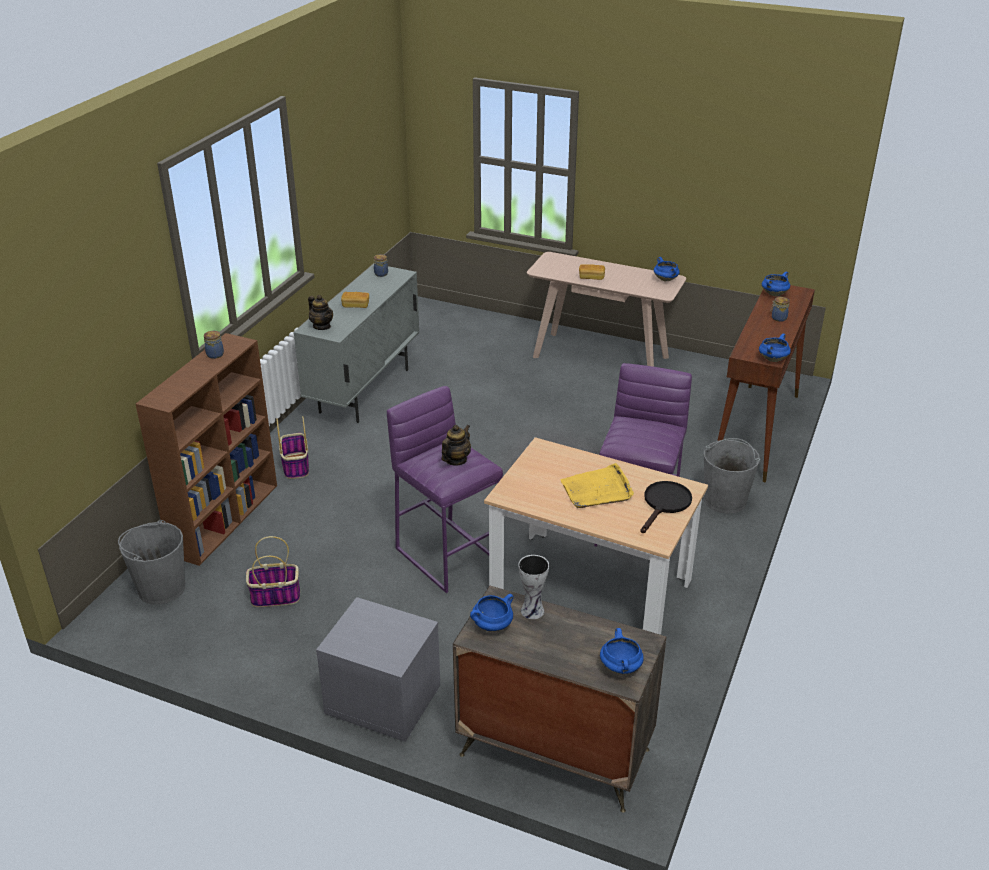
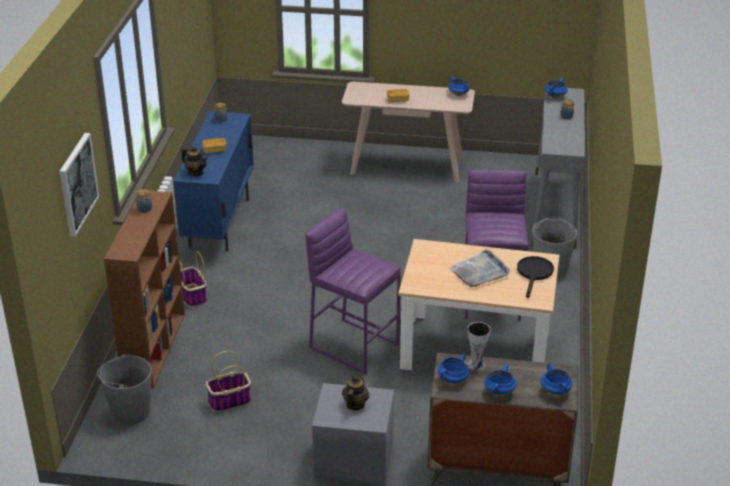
camera: 15 degrees left, 0 degrees up
grey cabinet [293,264,419,423] -> blue cabinet [174,111,254,252]
teapot [442,424,471,466] -> teapot moved to [342,372,369,410]
yellow tray [560,463,634,508] -> grey tray [450,249,510,287]
brown console table [717,285,815,482] -> grey console table [531,86,585,249]
blue cooking pot [759,334,791,362] -> blue cooking pot moved to [484,364,516,396]
none -> picture [59,133,99,237]

